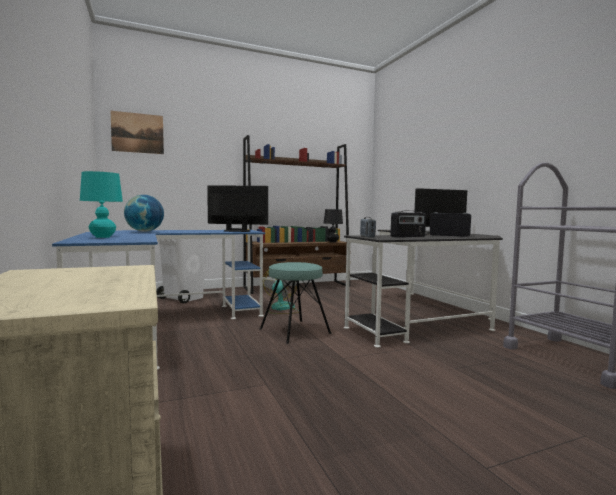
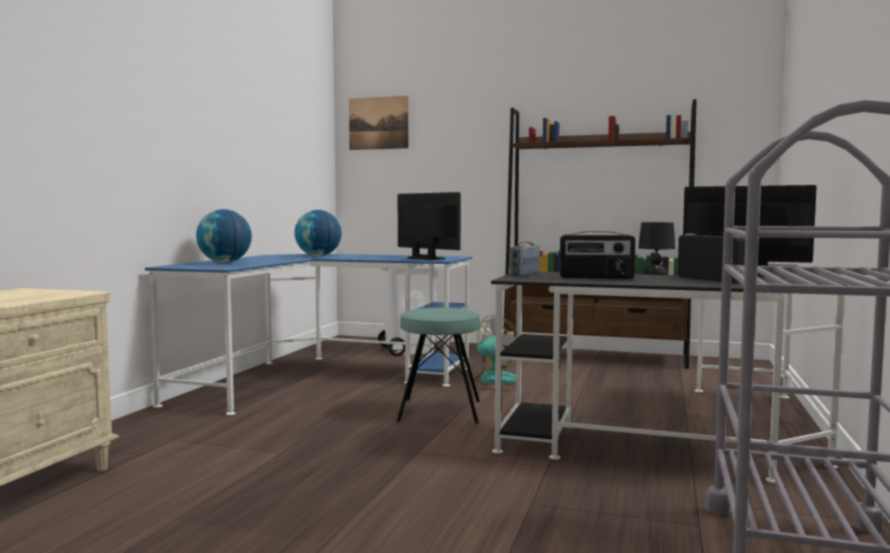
camera: 40 degrees right, 0 degrees up
turquoise table lamp [80,171,123,238] -> globe [196,209,252,262]

